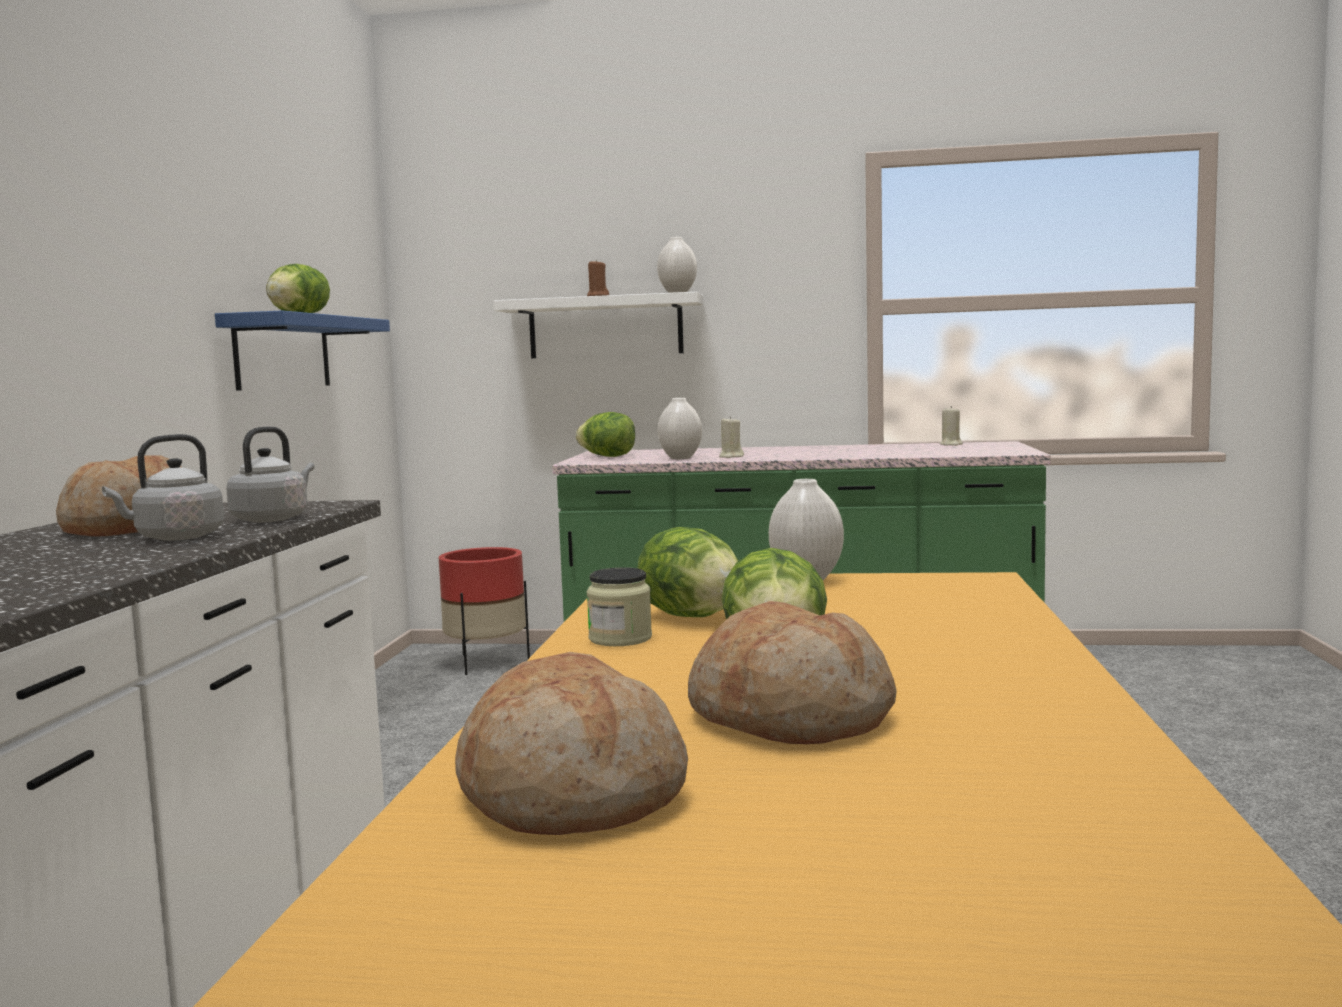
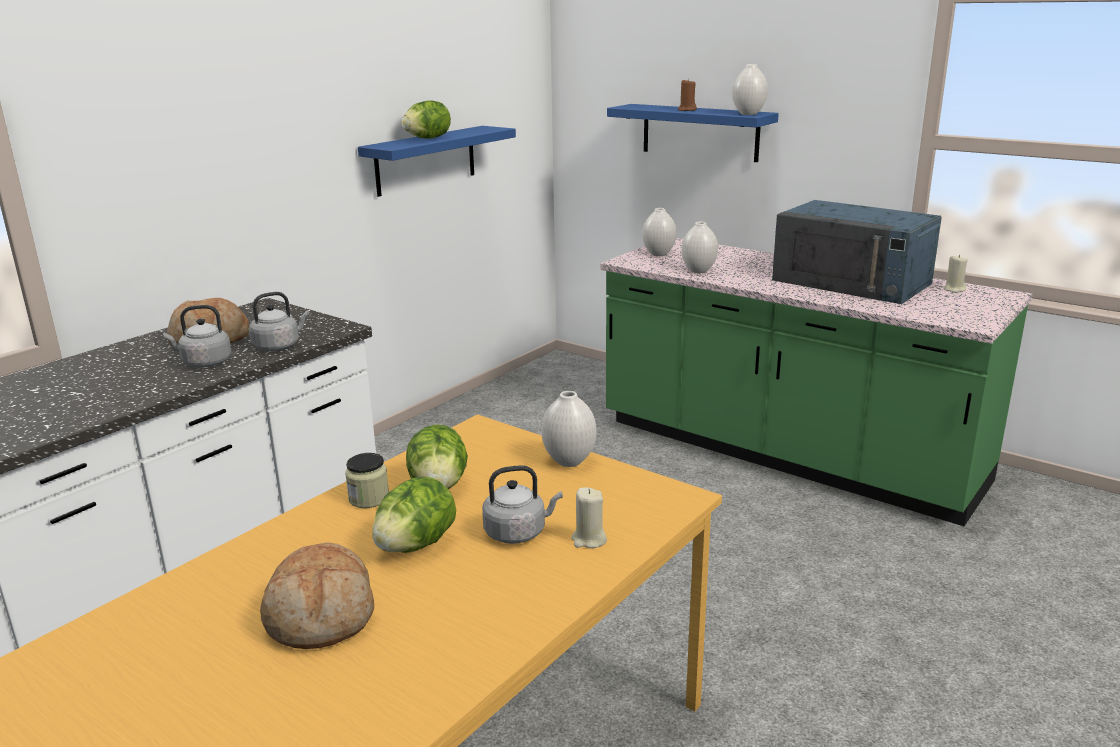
camera: 30 degrees right, 15 degrees up
red planter [439,547,530,675] -> none
bread [455,652,688,835] -> none
white shelf [494,292,703,358] -> blue shelf [607,104,779,162]
lettuce [576,412,635,457] -> white vase [642,208,677,256]
beige candle [719,416,744,458] -> beige candle moved to [571,487,607,548]
none -> grey kettle [482,465,563,544]
none -> blue microwave [772,200,942,304]

